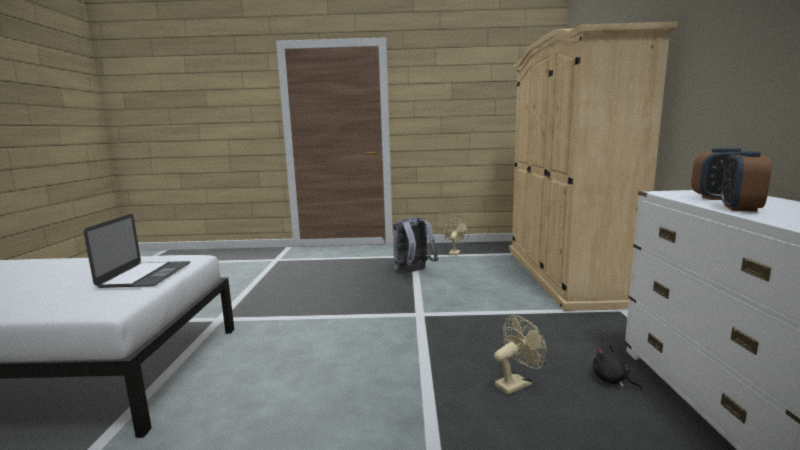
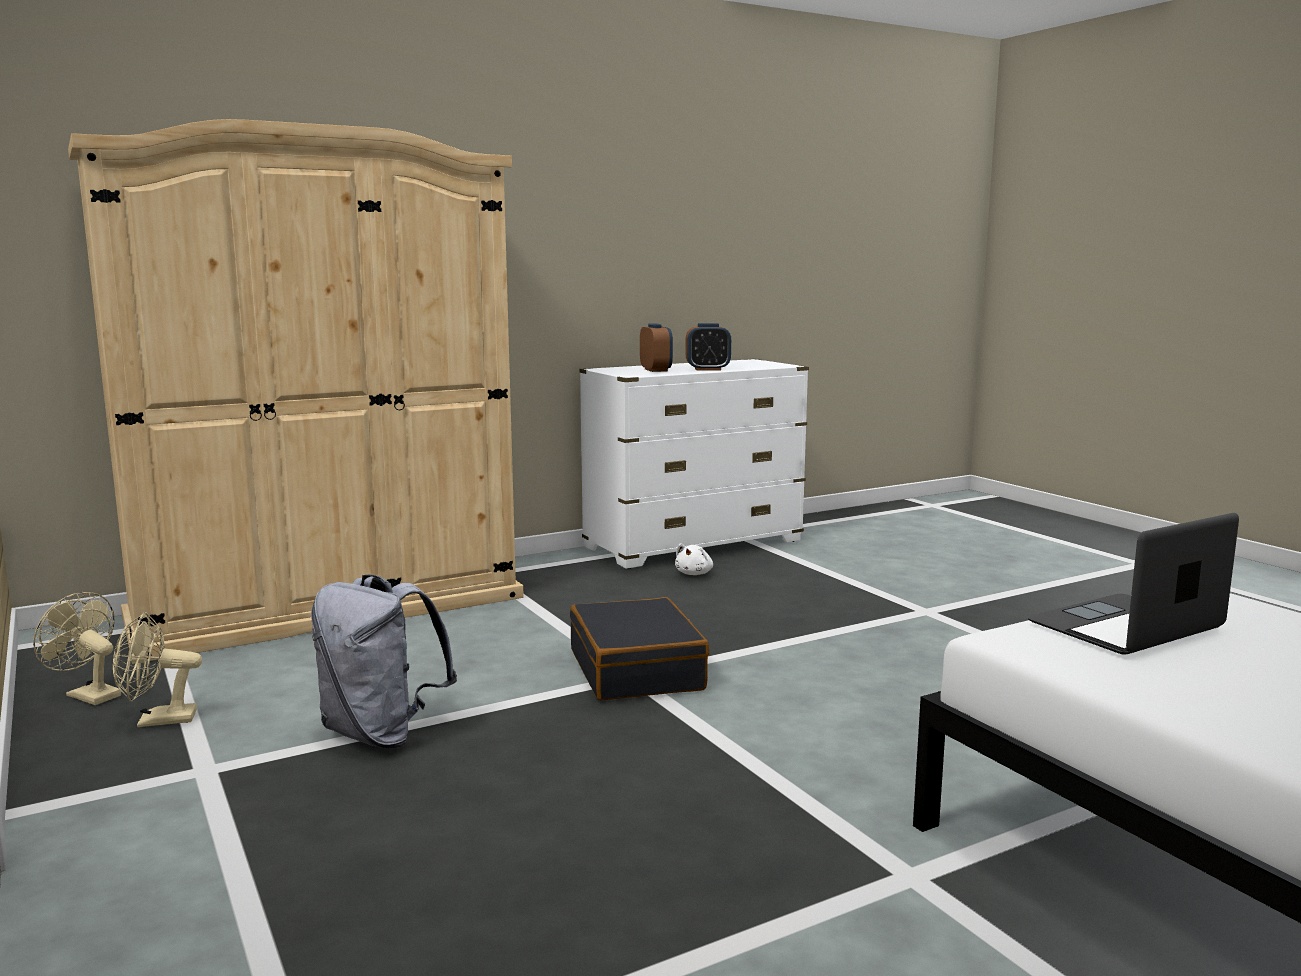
camera: 120 degrees left, 0 degrees up
beige fan [494,315,547,395] -> beige fan moved to [33,592,121,705]
black plush toy [592,345,642,390] -> white plush toy [675,543,713,575]
none -> black suitcase [570,597,709,700]

